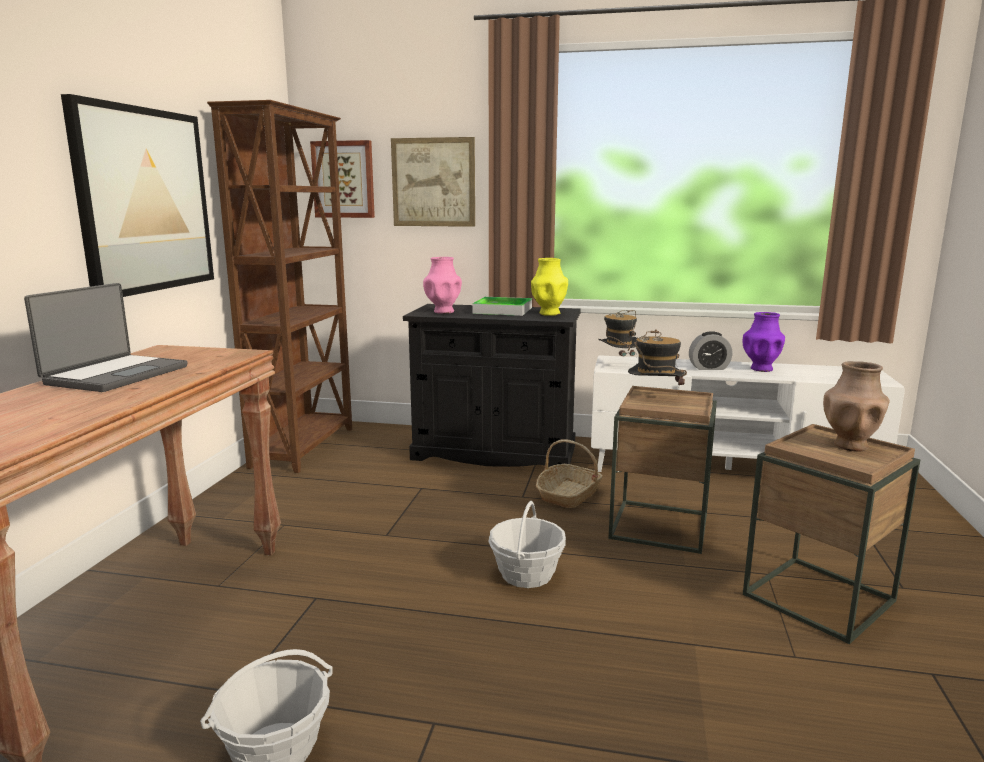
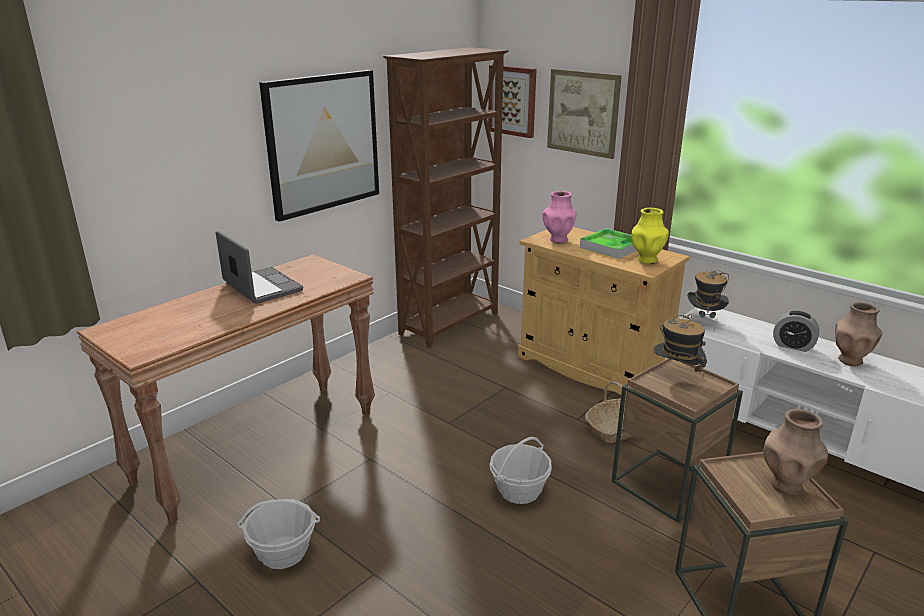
camera: 30 degrees right, 10 degrees up
laptop [24,283,188,392] -> laptop turned 90 degrees counterclockwise [216,231,303,304]
black cabinet [403,304,581,467] -> beige cabinet [518,227,690,399]
purple vase [742,312,785,372] -> brown vase [835,302,882,366]

